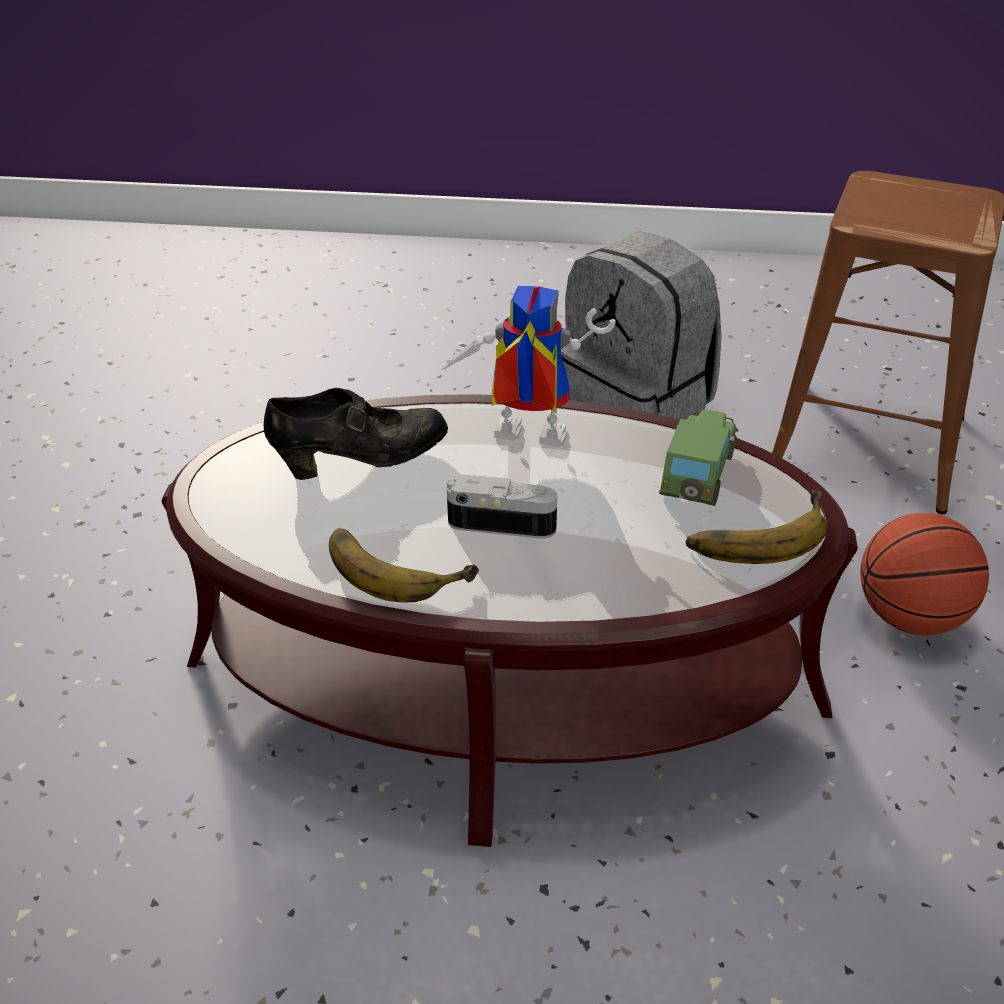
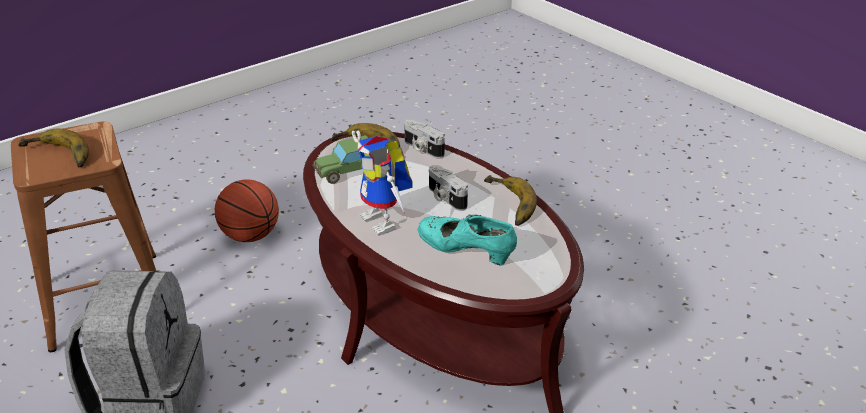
camera: 135 degrees left, 5 degrees down
black shoe [264,388,448,480] -> turquoise shoe [418,214,517,265]
none -> banana [18,129,89,167]
none -> camera [404,120,445,158]

